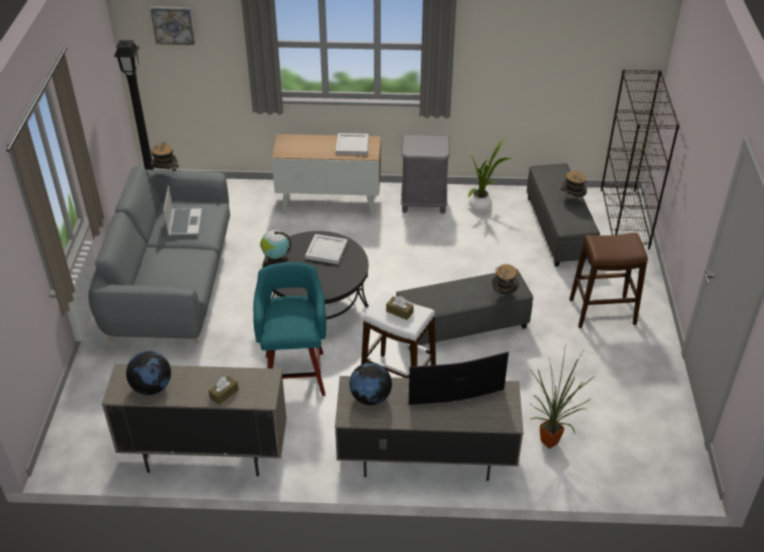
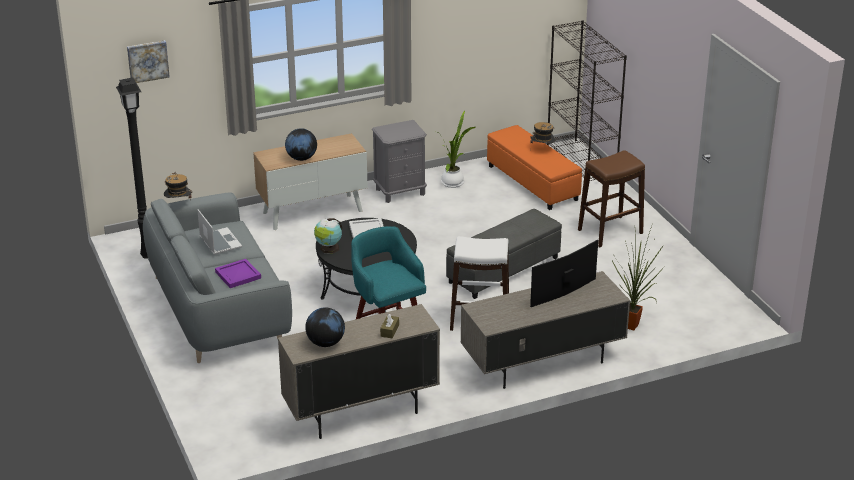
camera: 25 degrees left, 10 degrees down
white tray [336,133,369,155] -> none
globe [349,362,392,405] -> globe moved to [285,128,317,161]
brown tissue box [386,296,414,320] -> none
hat [492,264,519,295] -> none
grey ottoman [527,164,600,267] -> orange ottoman [487,125,582,210]
none -> purple tray [215,259,261,288]

